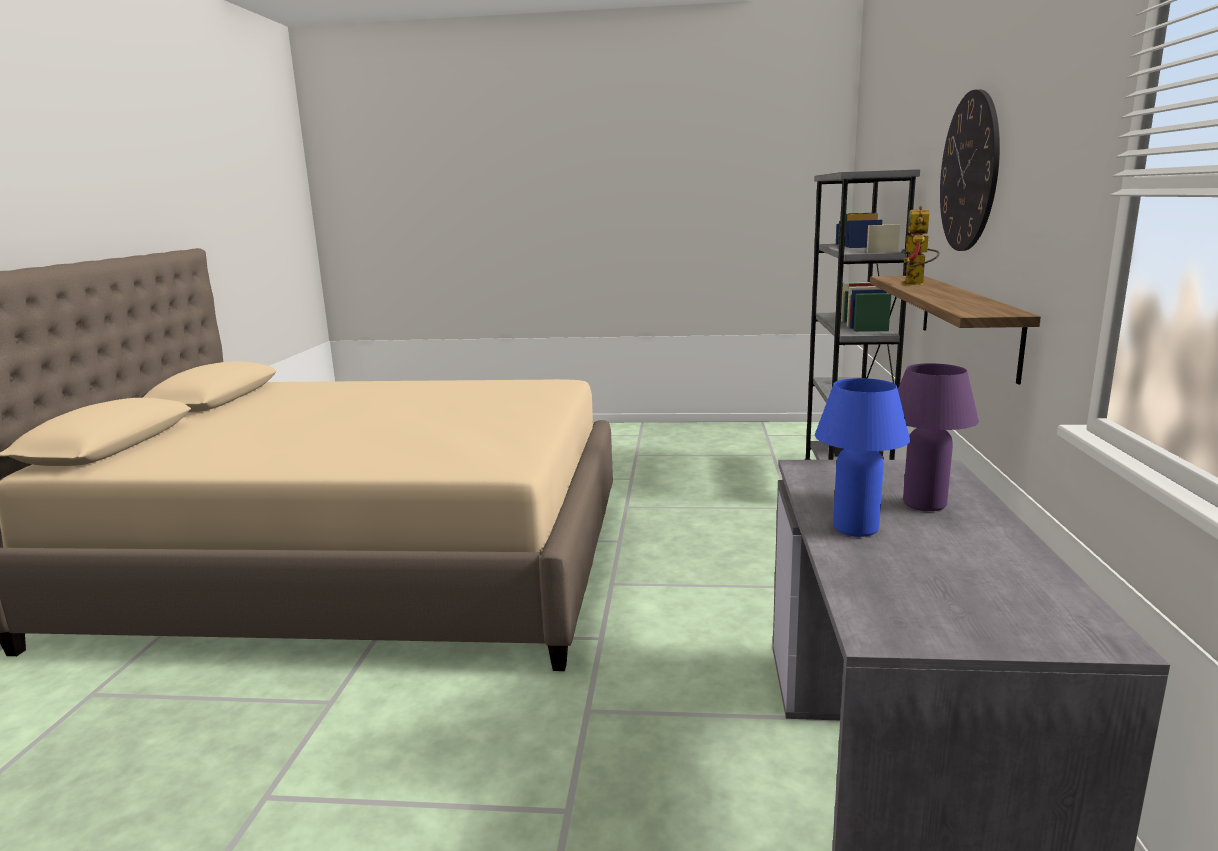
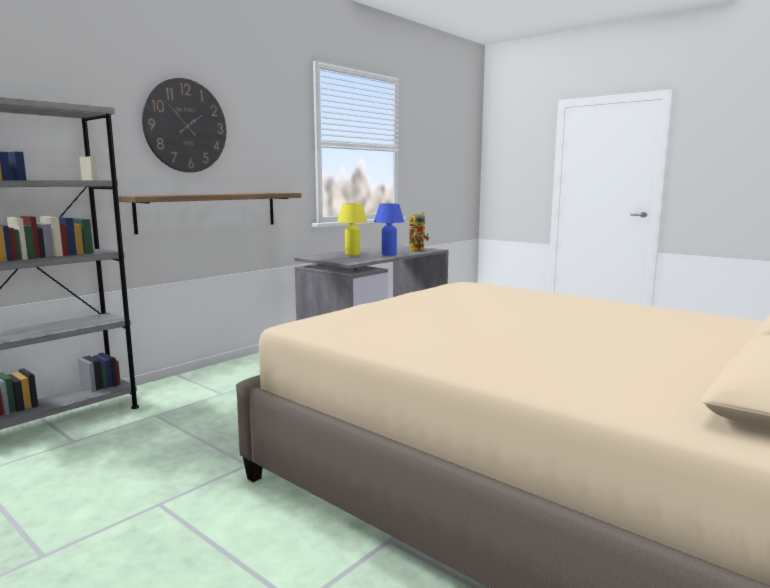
camera: 145 degrees left, 5 degrees down
purple table lamp [898,363,979,511] -> yellow table lamp [337,203,367,256]
toy robot [901,206,940,285] -> toy robot moved to [409,212,429,252]

